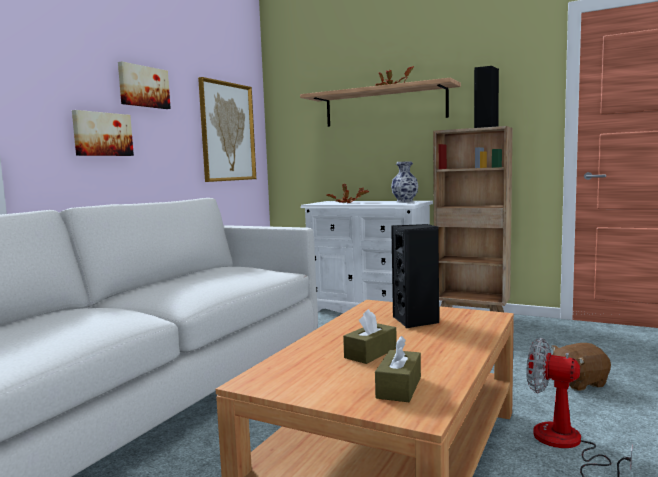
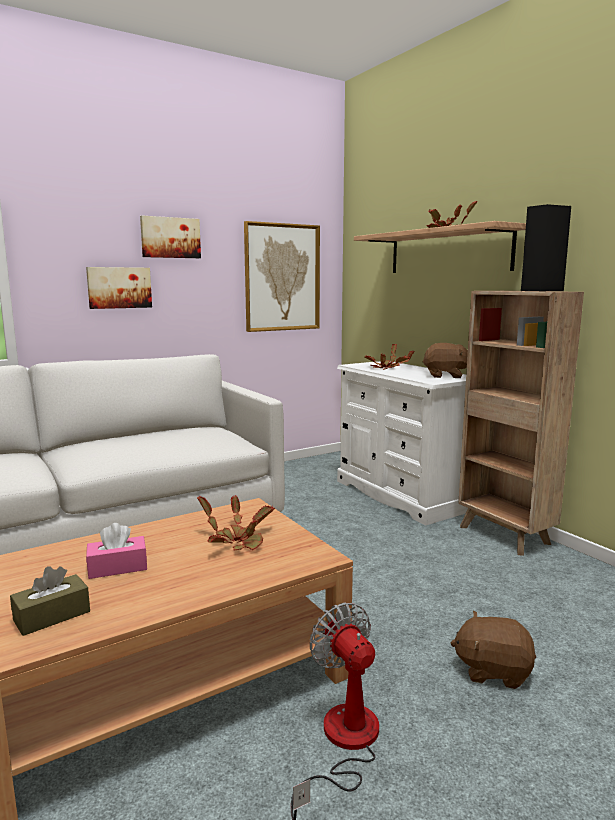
camera: 30 degrees right, 5 degrees up
brown tissue box [343,309,397,364] -> pink tissue box [86,523,147,579]
vase [391,161,418,203] -> brown plush toy [423,343,468,378]
black speaker [391,224,440,328] -> potted plant [197,496,275,550]

